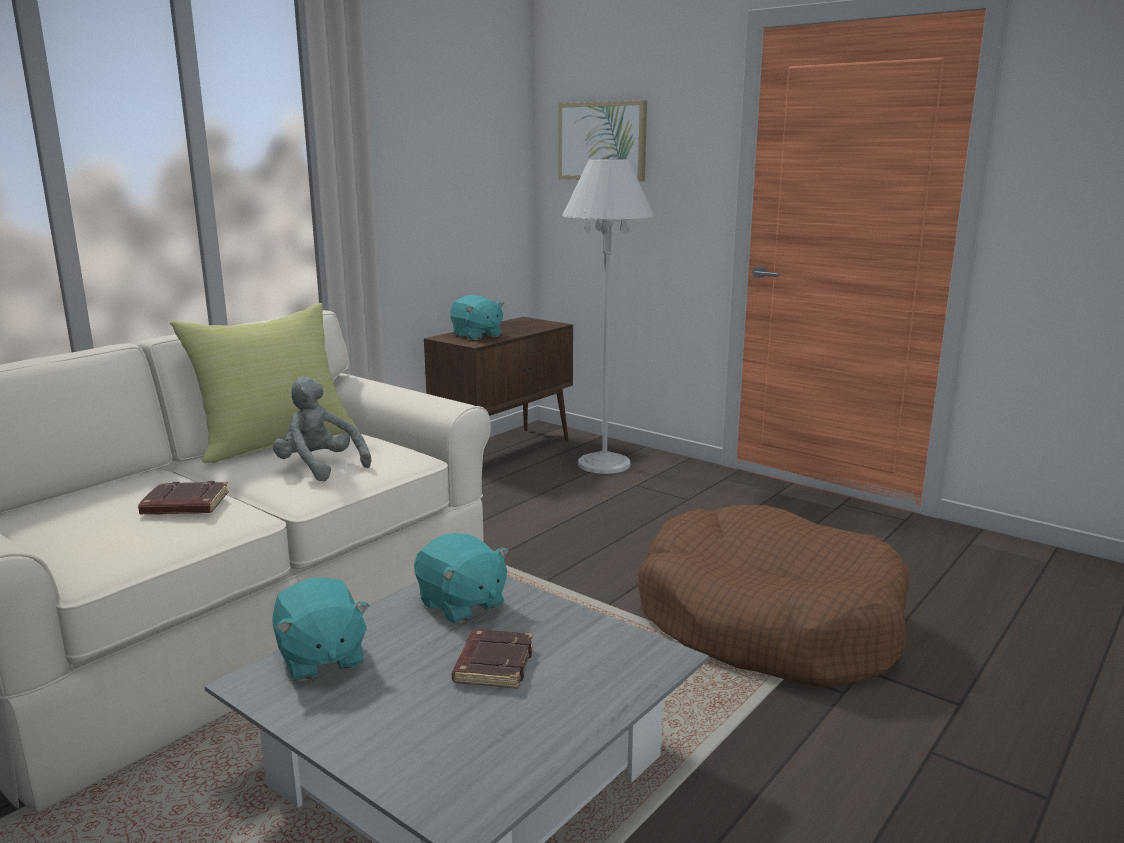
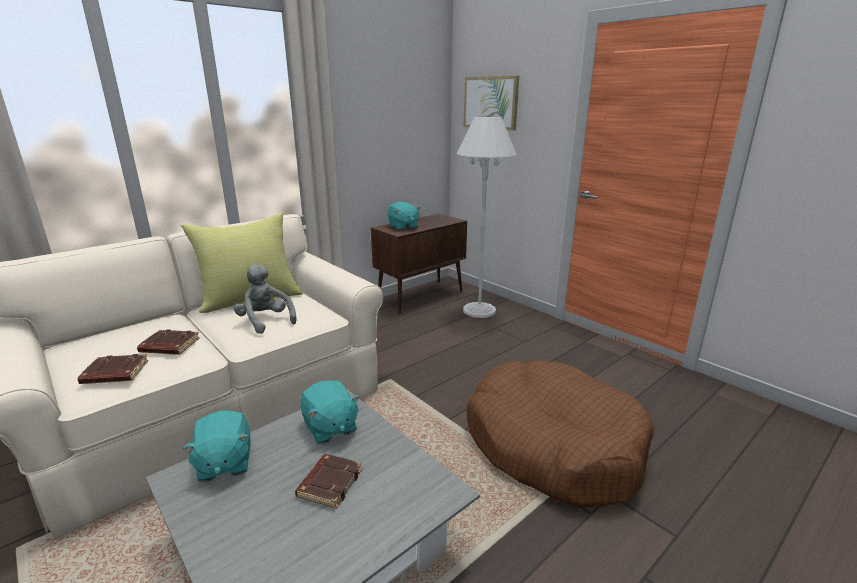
camera: 10 degrees right, 5 degrees up
none -> brown book [78,354,148,384]

